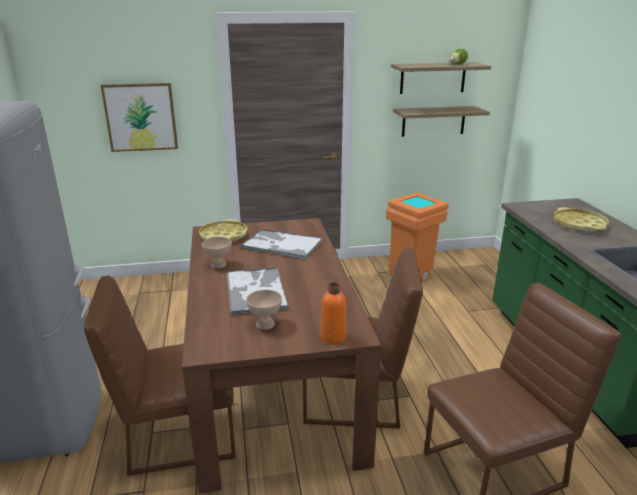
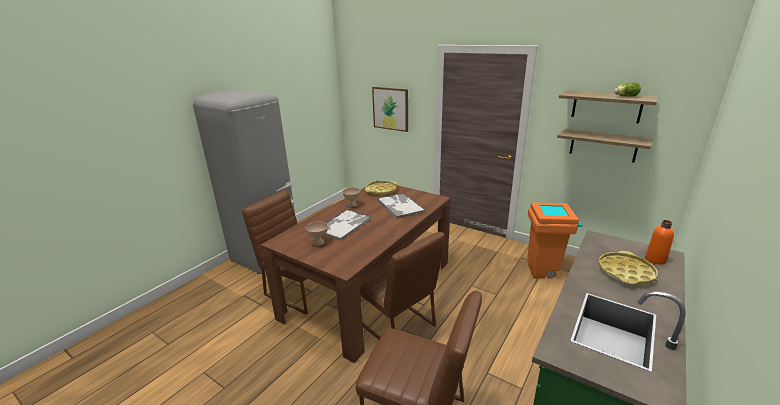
camera: 45 degrees right, 0 degrees up
orange bottle [321,282,346,344] -> orange bottle moved to [645,220,674,265]

